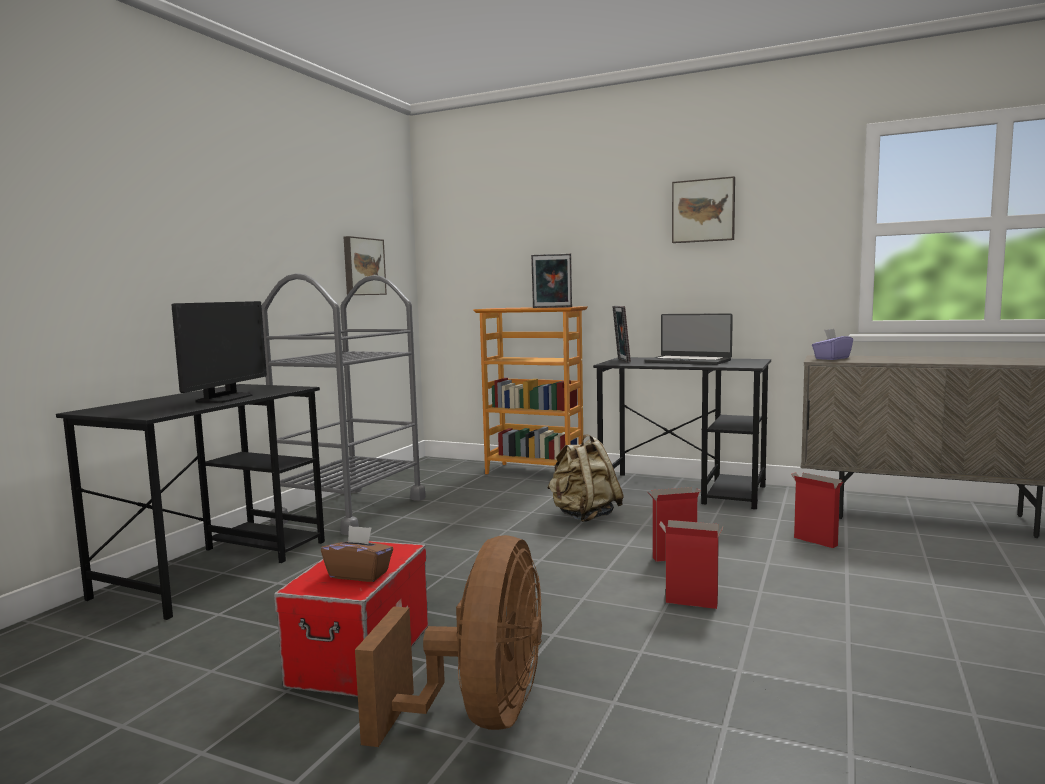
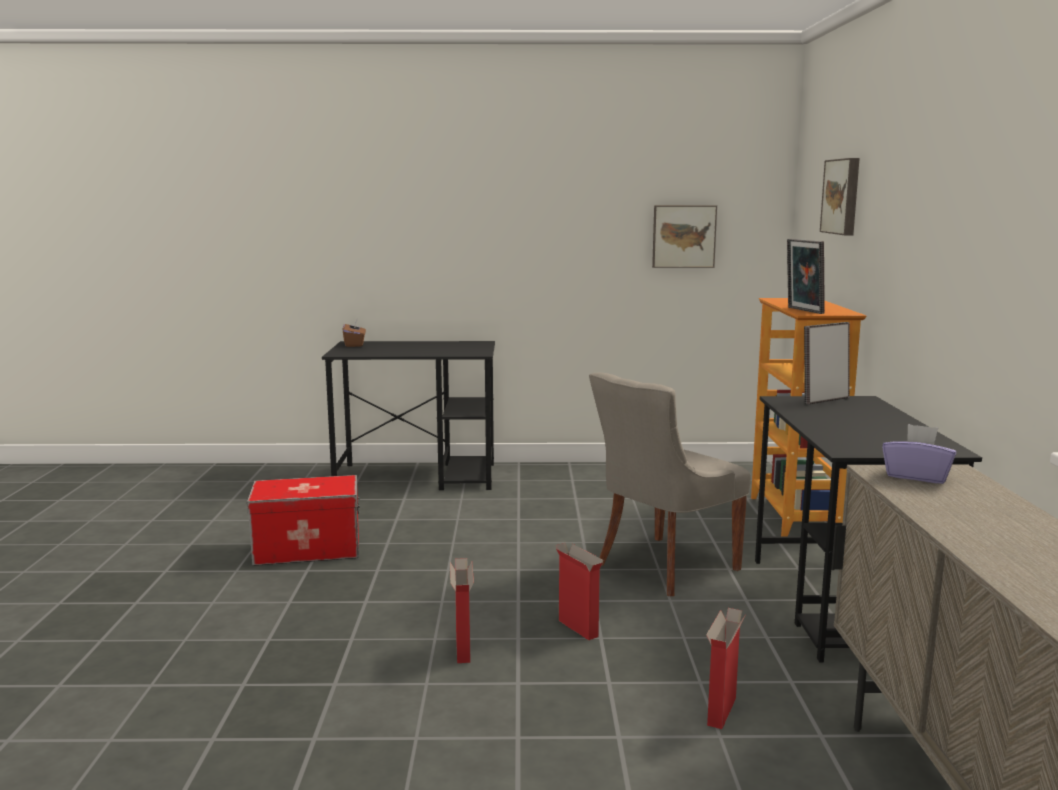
camera: 65 degrees right, 5 degrees up
monitor [172,301,267,403] -> none
grey cart [261,273,426,535] -> none
brown tissue box [321,525,393,582] -> brown tissue box moved to [343,319,366,347]
brown fan [355,535,542,747] -> none
beige backpack [547,434,624,522] -> grey chair [589,373,750,596]
laptop [645,313,733,365] -> none
picture [672,176,735,243] -> picture moved to [820,158,860,235]

